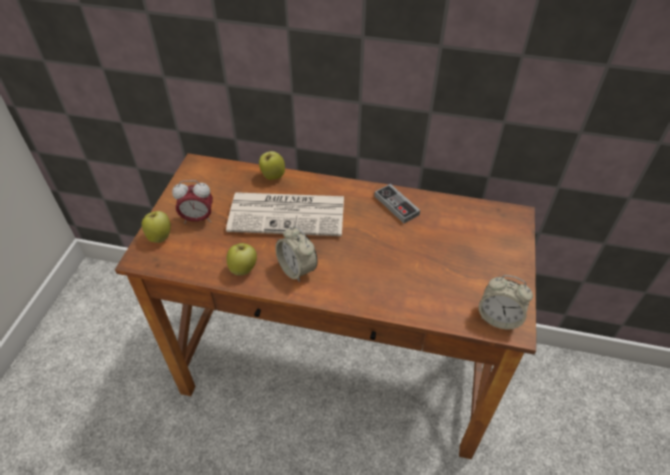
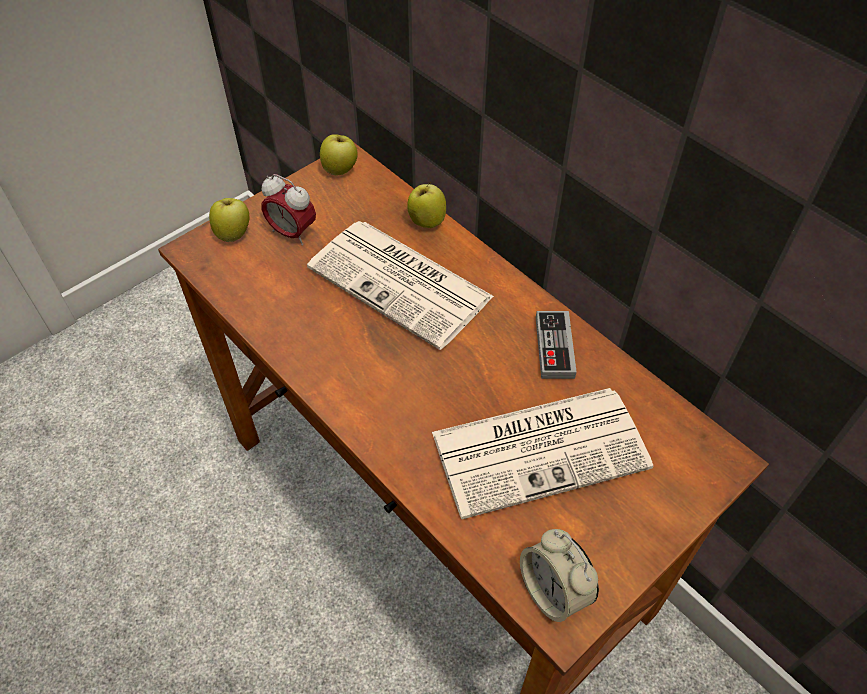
camera: 35 degrees right, 5 degrees up
apple [227,243,257,276] -> apple moved to [320,134,358,175]
alarm clock [275,226,318,282] -> none
none -> newspaper [432,388,654,519]

